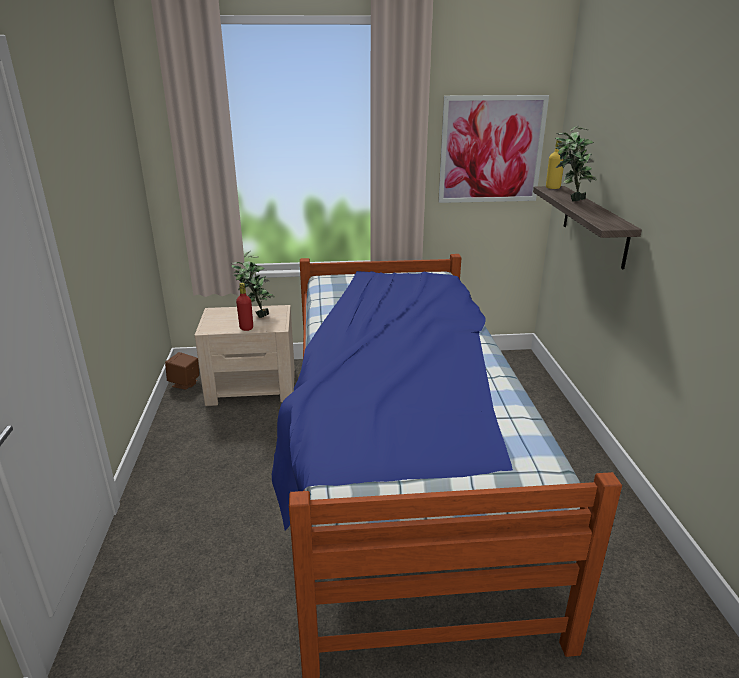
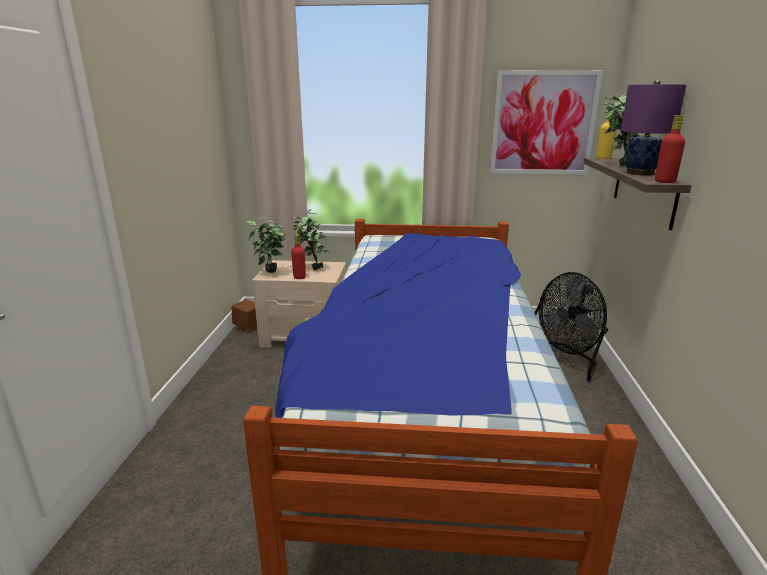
camera: 10 degrees right, 5 degrees down
none -> potted plant [246,217,285,273]
none -> black fan [534,272,608,381]
none -> purple table lamp [621,80,686,176]
none -> red bottle [655,115,685,183]

